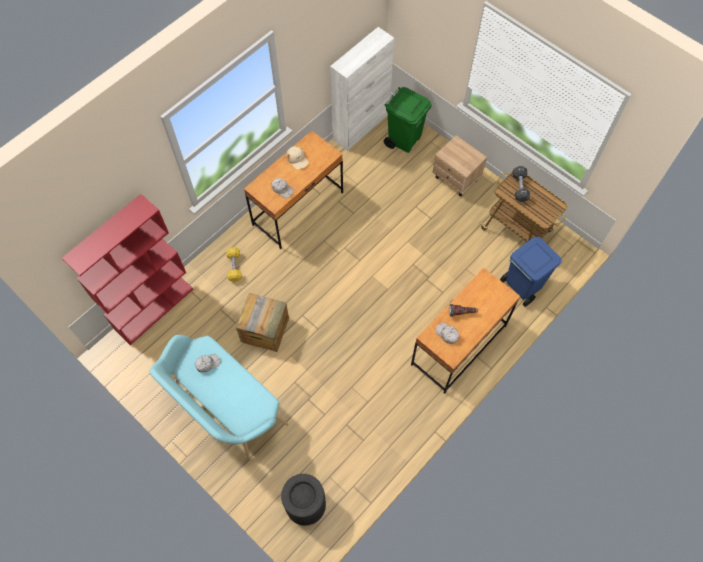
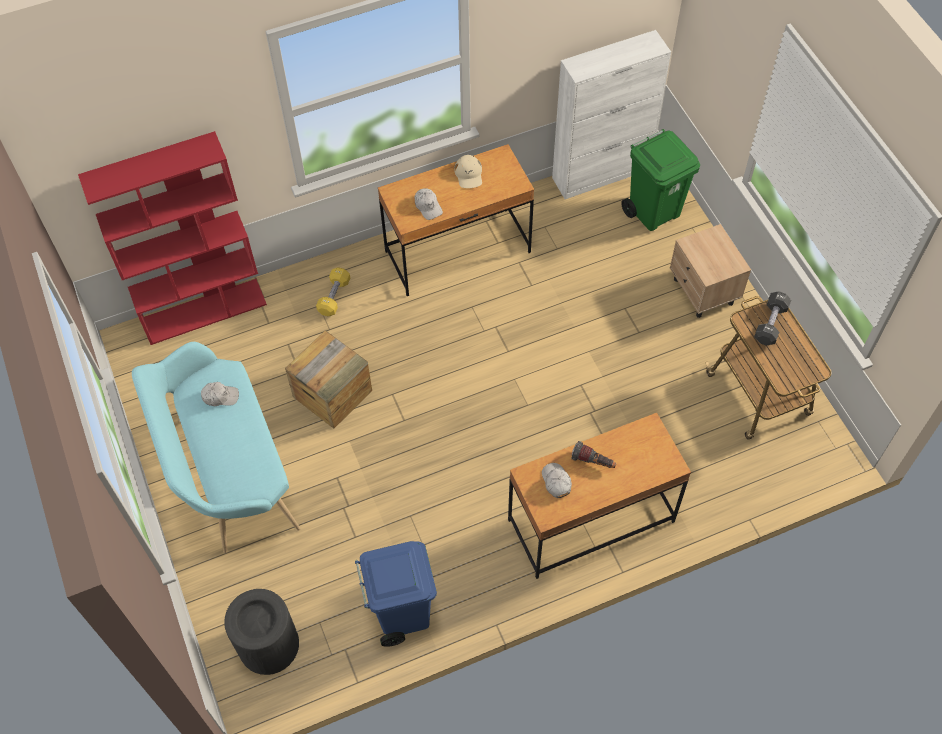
camera: 25 degrees right, 5 degrees down
blue trash can [500,237,562,307] -> blue trash can moved to [355,541,437,647]

